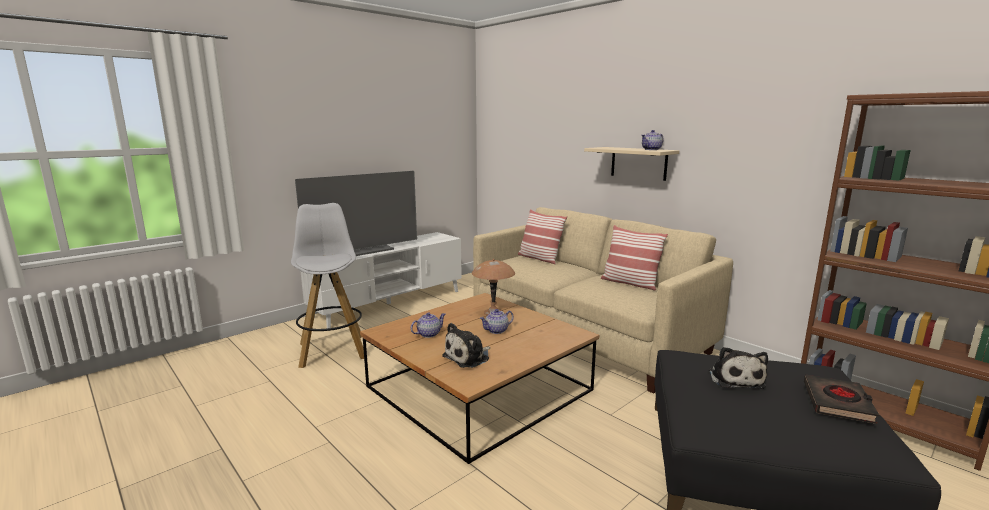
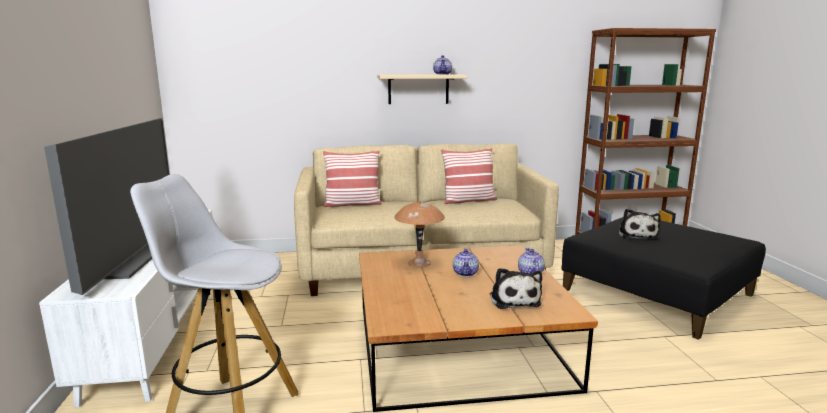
camera: 55 degrees left, 0 degrees up
teapot [411,312,445,338] -> teapot moved to [518,248,545,274]
plush toy [709,347,768,389] -> plush toy turned 60 degrees clockwise [618,209,661,239]
black book [804,375,879,424] -> none

